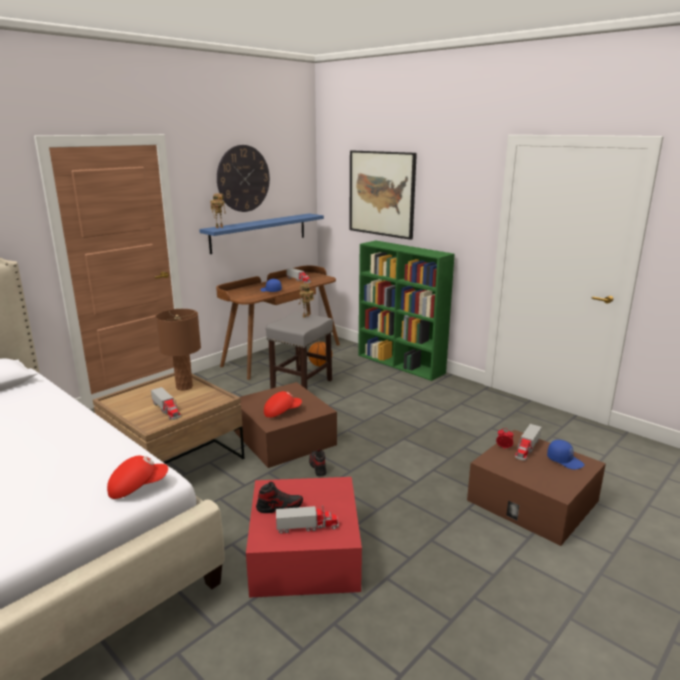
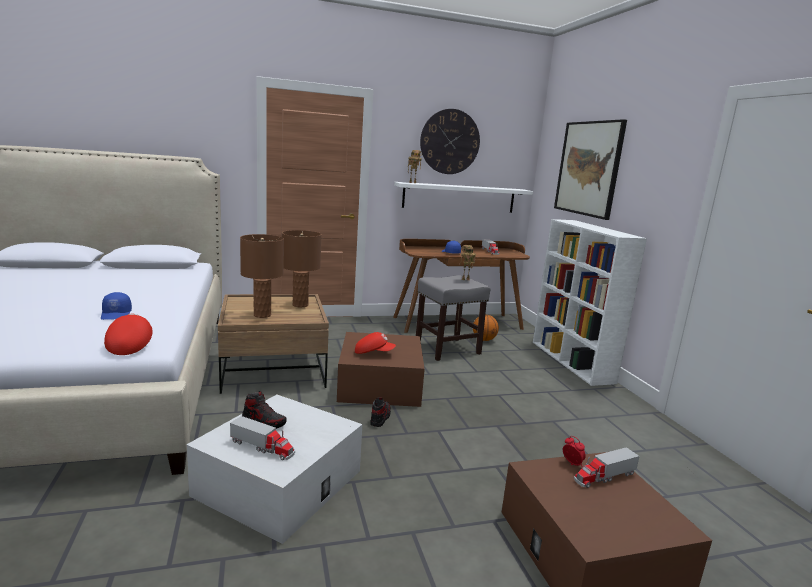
camera: 30 degrees right, 5 degrees down
red cap [107,456,168,499] -> red cap turned 105 degrees counterclockwise [104,314,153,355]
toy truck [151,387,181,420] -> brown table lamp [240,234,284,318]
blue shelf [199,213,324,254] -> white shelf [394,182,533,213]
red storage box [246,477,362,598] -> white storage box [186,394,362,544]
green bookcase [358,241,455,381] -> white bookcase [533,219,647,386]
blue cap [547,440,585,470] -> blue cap moved to [101,292,132,320]

